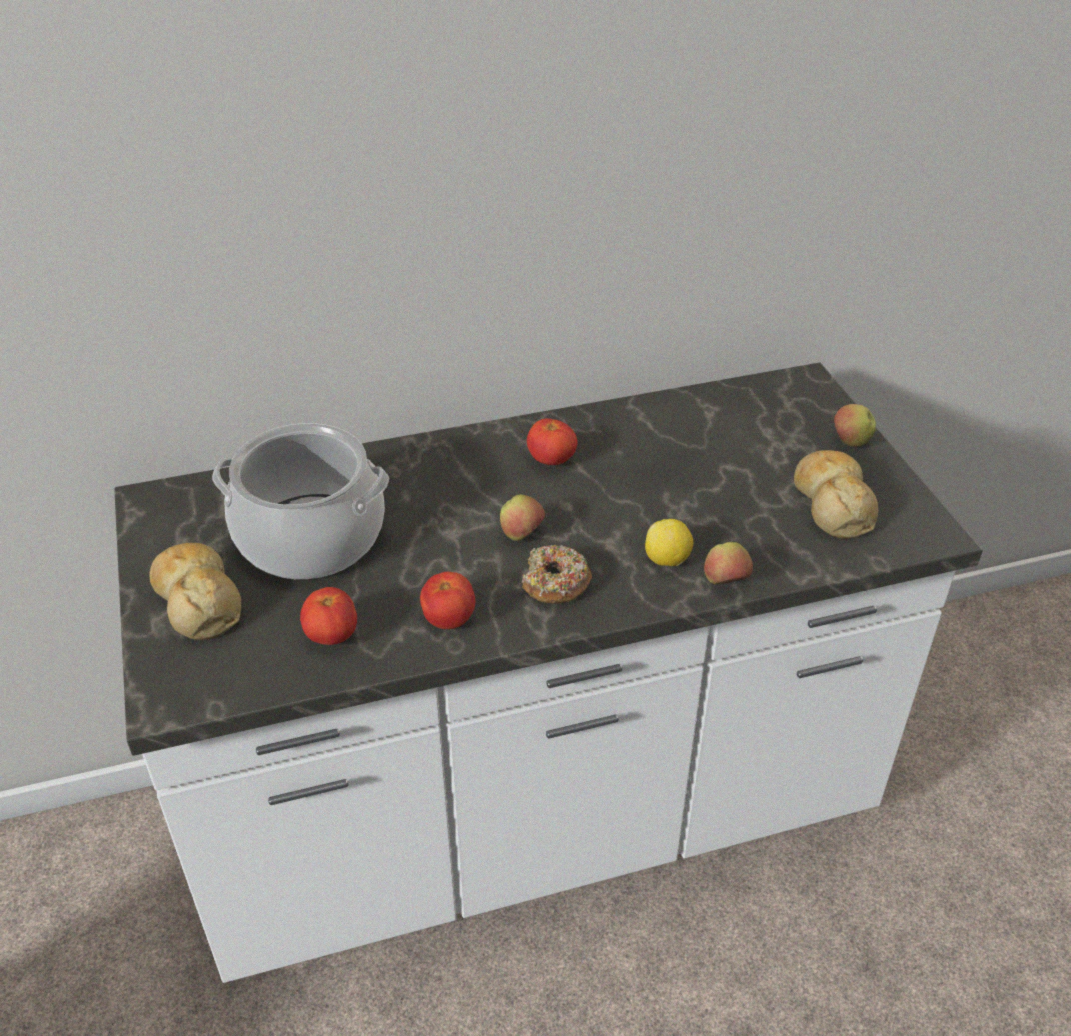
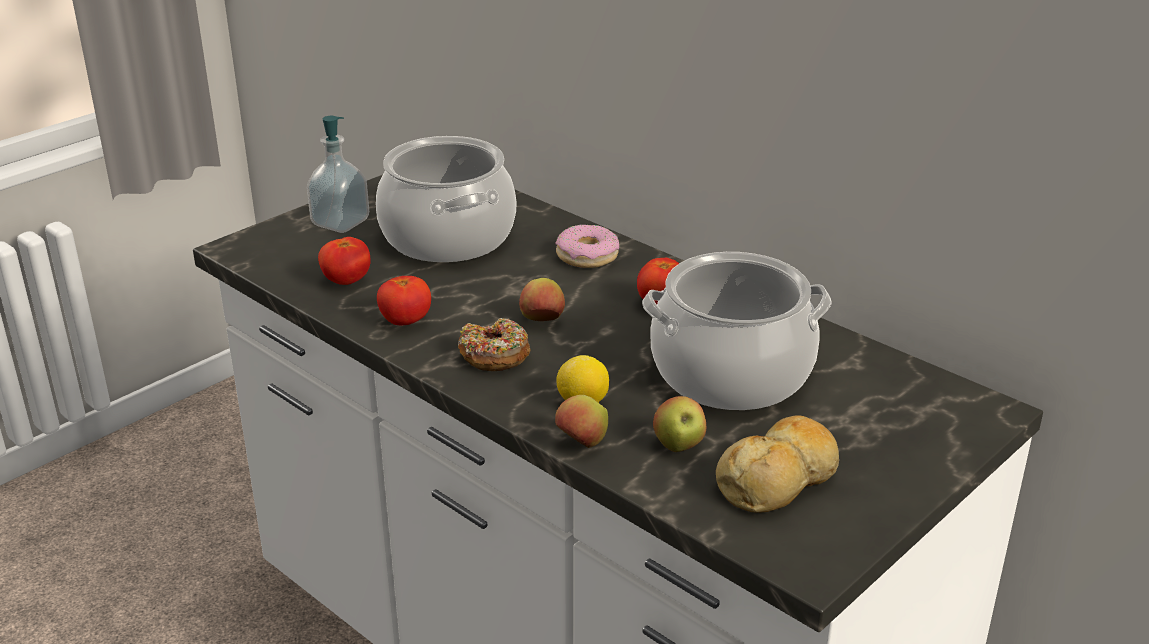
camera: 60 degrees right, 10 degrees down
bread [149,543,241,640] -> soap dispenser [307,116,369,233]
apple [834,404,876,447] -> apple moved to [653,396,706,452]
none -> donut [556,224,619,268]
none -> cooking pot [642,252,832,410]

